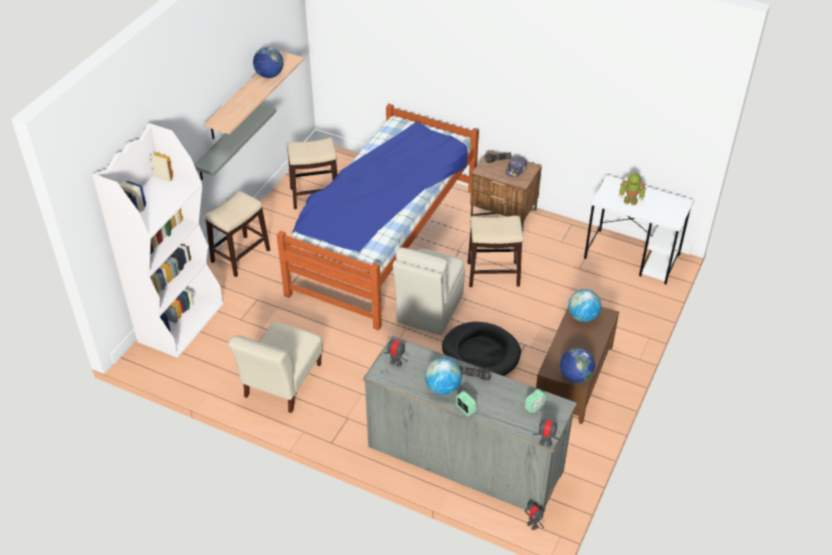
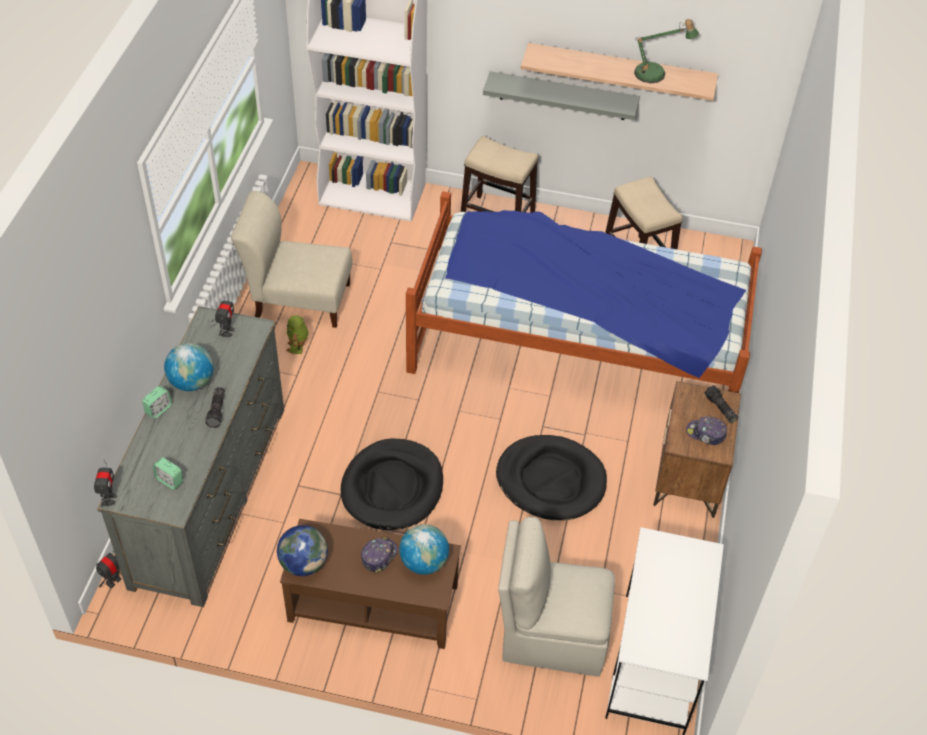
camera: 75 degrees right, 5 degrees up
globe [253,47,284,78] -> table lamp [634,19,699,83]
beige chair [393,247,465,335] -> beige chair moved to [498,517,615,676]
stool [468,216,523,287] -> black dog bed [496,435,607,520]
toy robot [619,173,646,206] -> toy robot moved to [286,315,309,354]
none -> cap [361,537,398,574]

